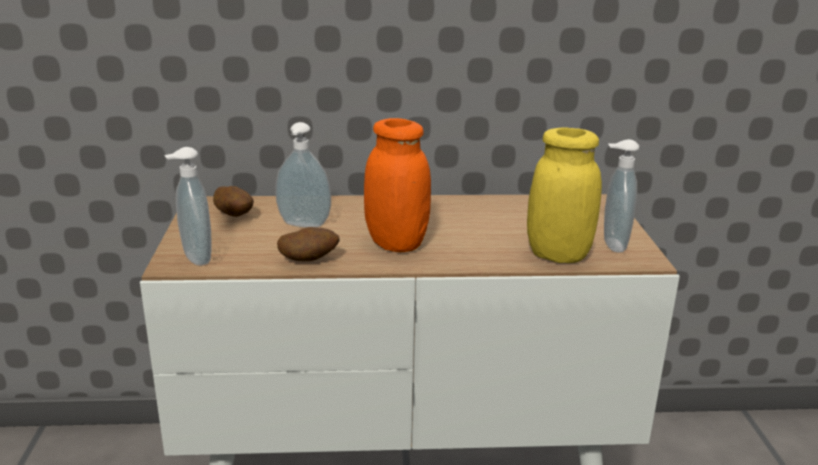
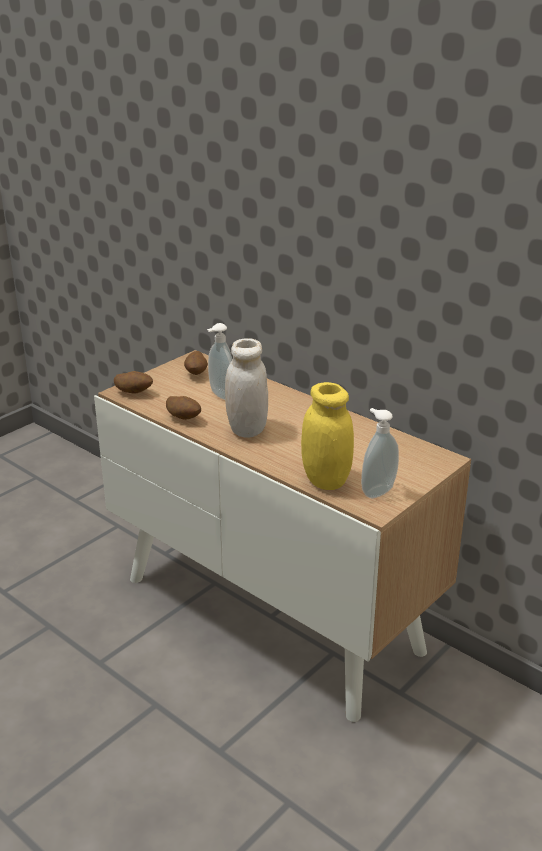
camera: 45 degrees right, 5 degrees up
soap dispenser [164,147,211,266] -> potato [114,371,153,394]
orange jar [364,118,431,252] -> white jar [225,338,268,437]

